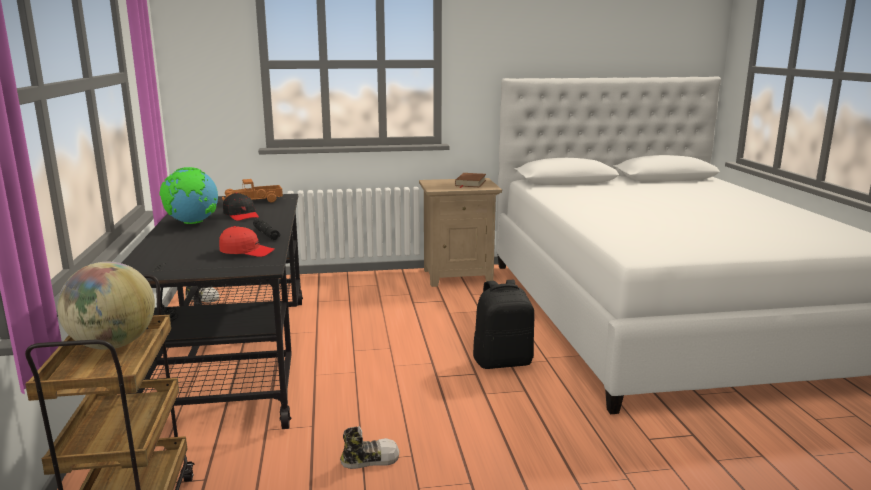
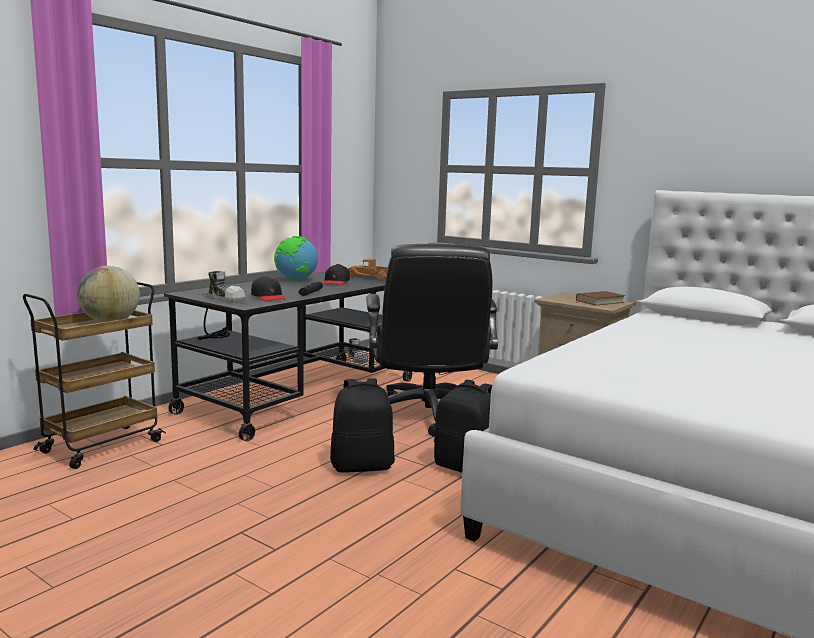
camera: 45 degrees right, 5 degrees down
red cap [219,226,275,257] -> black cap [251,276,286,301]
shoe [340,426,399,469] -> shoe moved to [208,271,246,302]
none -> black backpack [330,378,395,473]
none -> black office chair [366,244,498,437]

